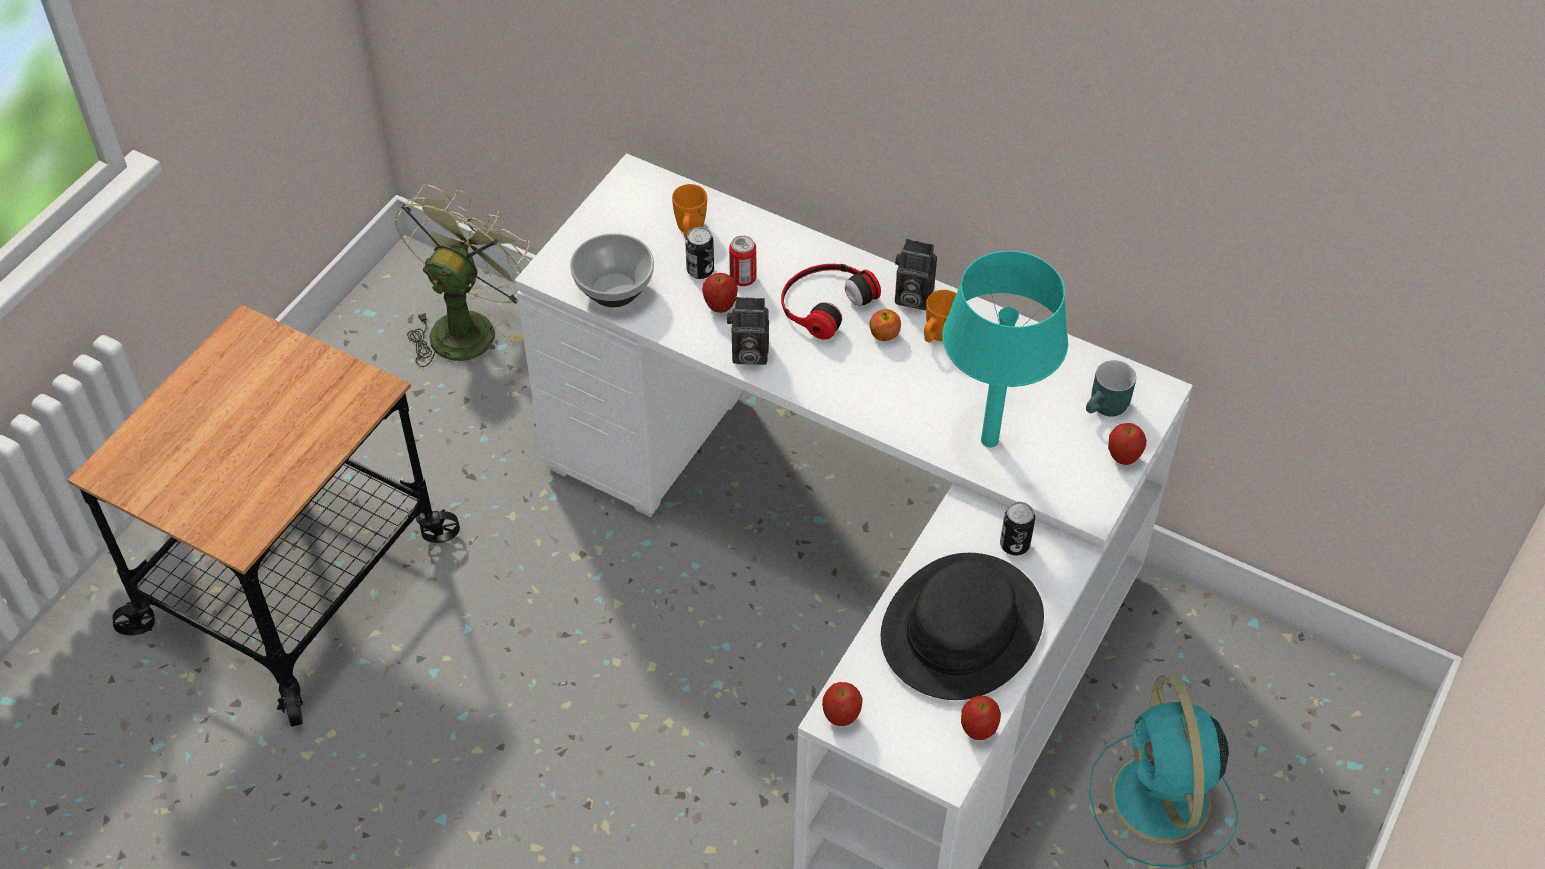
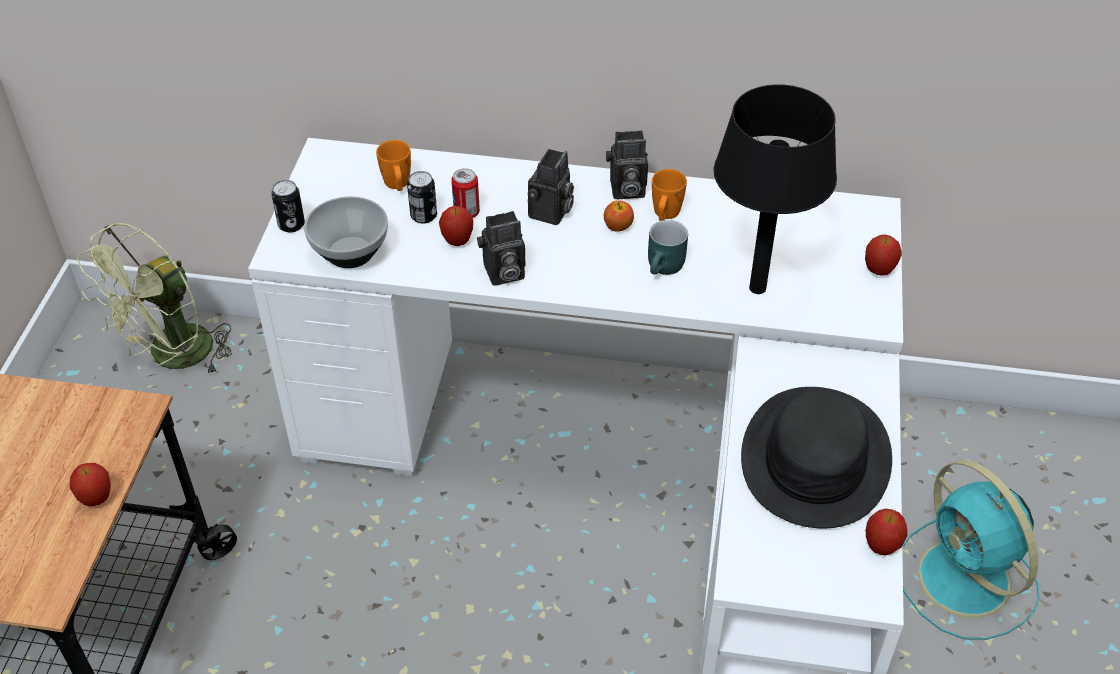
camera: 20 degrees left, 5 degrees down
green fan [394,185,531,367] -> green fan turned 150 degrees counterclockwise [77,223,232,376]
headphones [781,264,881,340] -> camera [528,149,574,225]
apple [822,682,863,726] -> apple moved to [70,463,111,506]
turquoise table lamp [942,251,1068,448] -> black table lamp [714,84,837,294]
can [1000,502,1035,555] -> can moved to [271,180,305,233]
turquoise mug [1086,360,1136,417] -> turquoise mug moved to [648,220,688,275]

